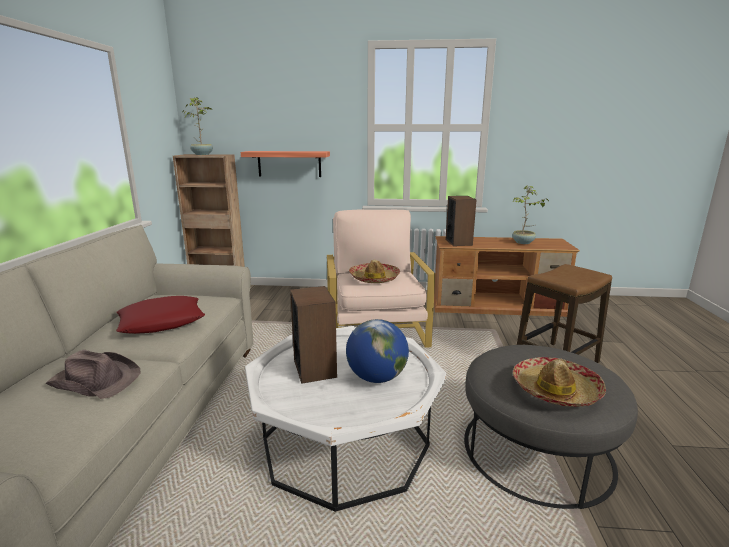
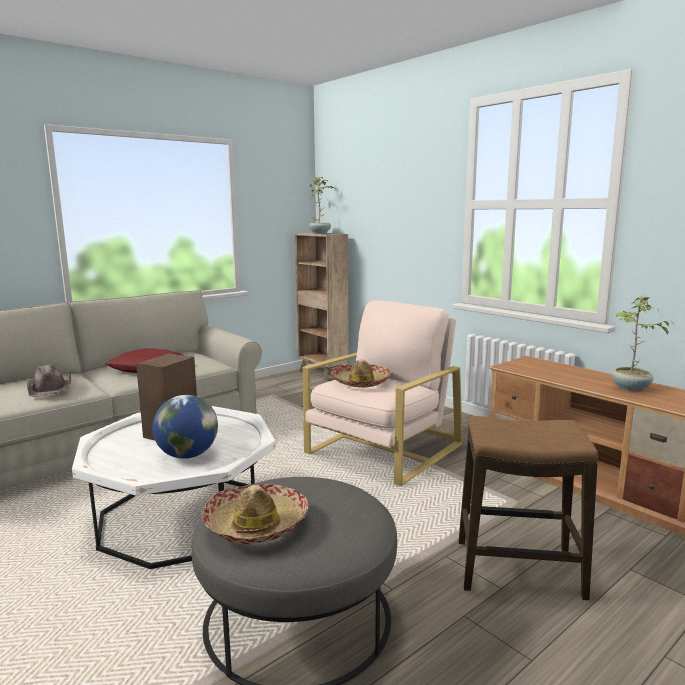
camera: 45 degrees right, 5 degrees down
shelf [241,151,330,177] -> none
speaker [445,196,476,246] -> none

